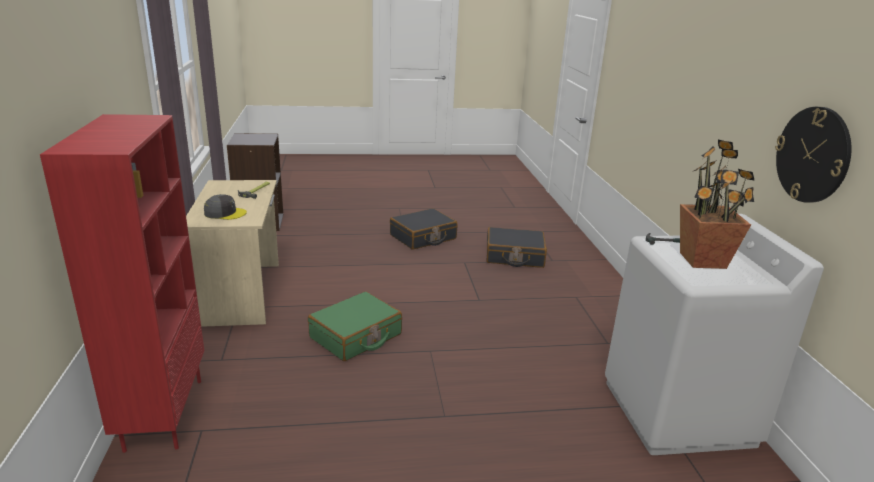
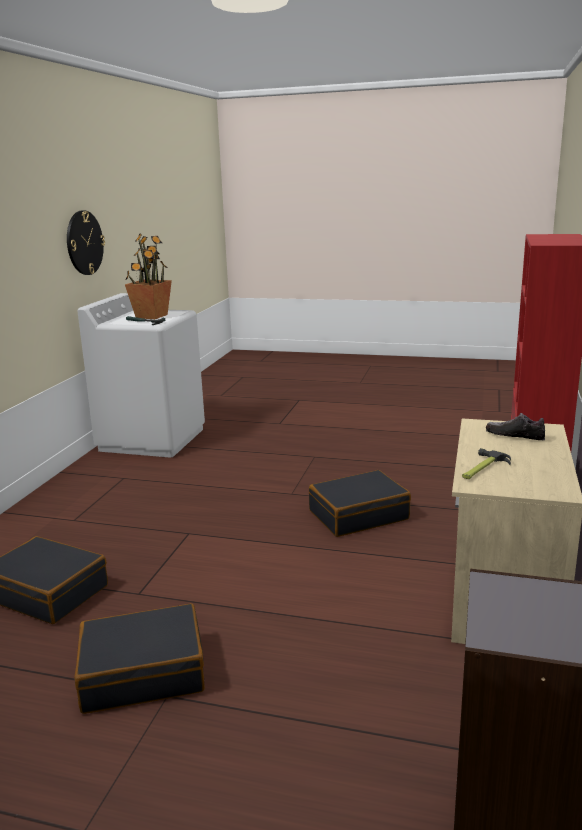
camera: 155 degrees left, 5 degrees down
grey cap [204,194,247,220] -> shoe [486,413,545,440]
green suitcase [308,292,402,361] -> black suitcase [309,470,411,537]

